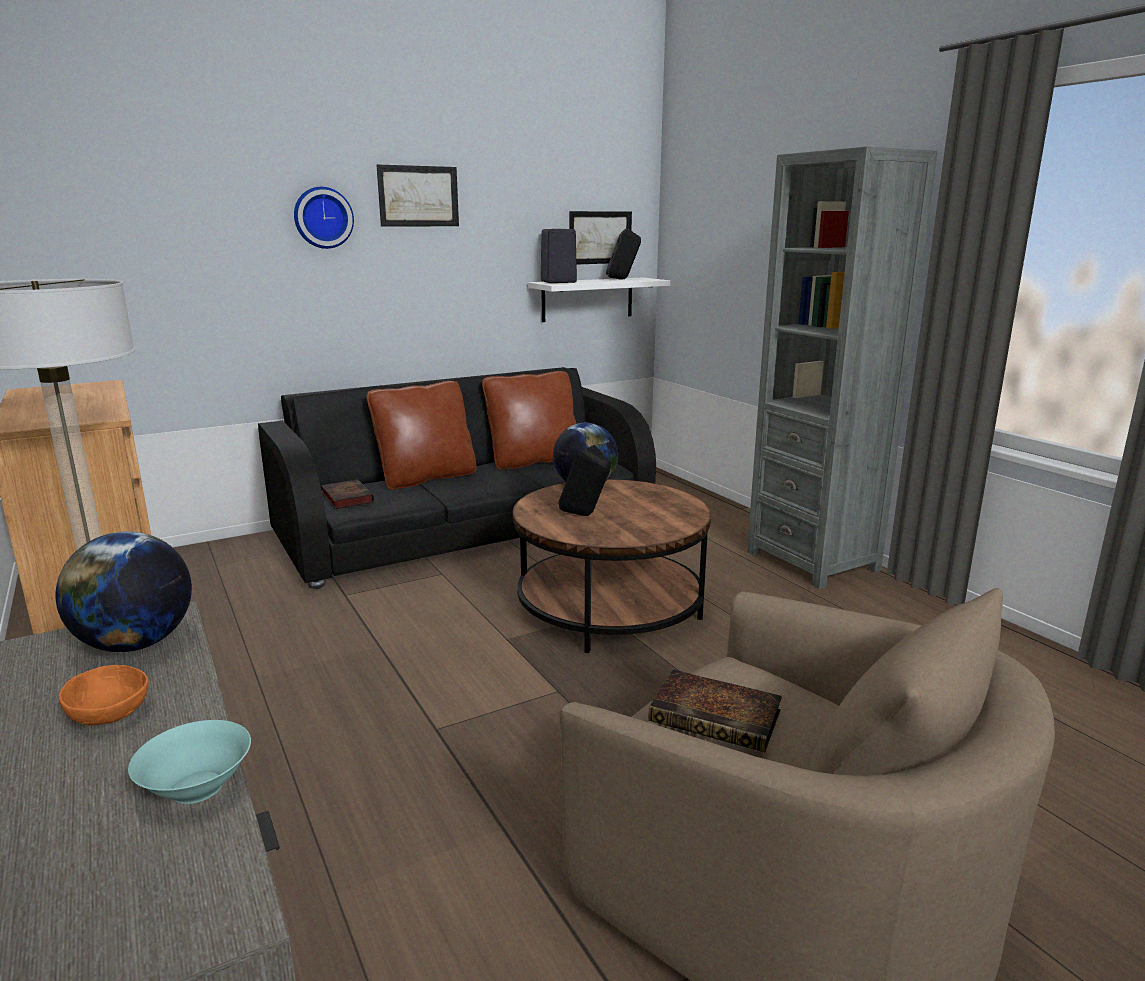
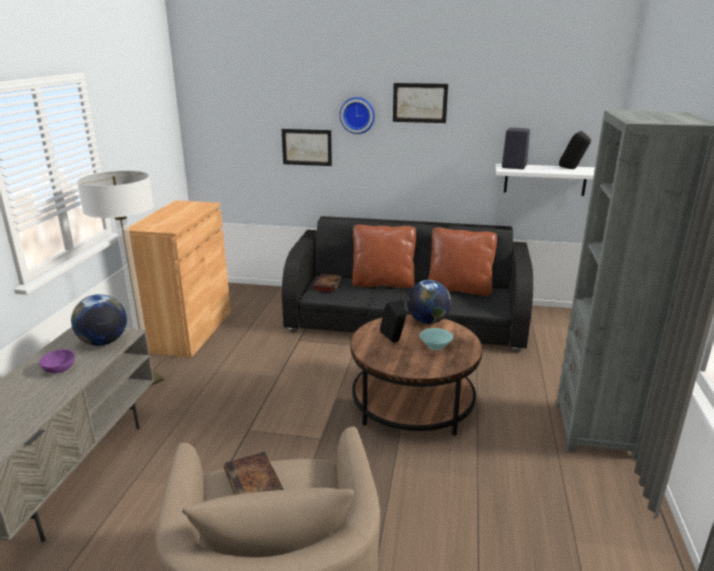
camera: 40 degrees right, 5 degrees up
orange bowl [59,665,149,725] -> purple bowl [39,349,75,373]
turquoise bowl [128,720,251,804] -> turquoise bowl moved to [420,328,453,350]
picture [569,211,632,265] -> picture moved to [281,129,332,166]

